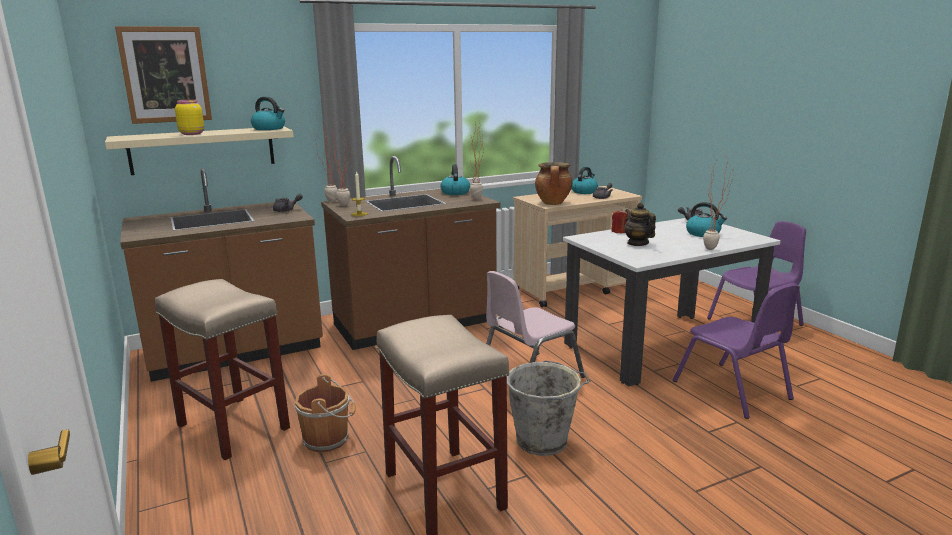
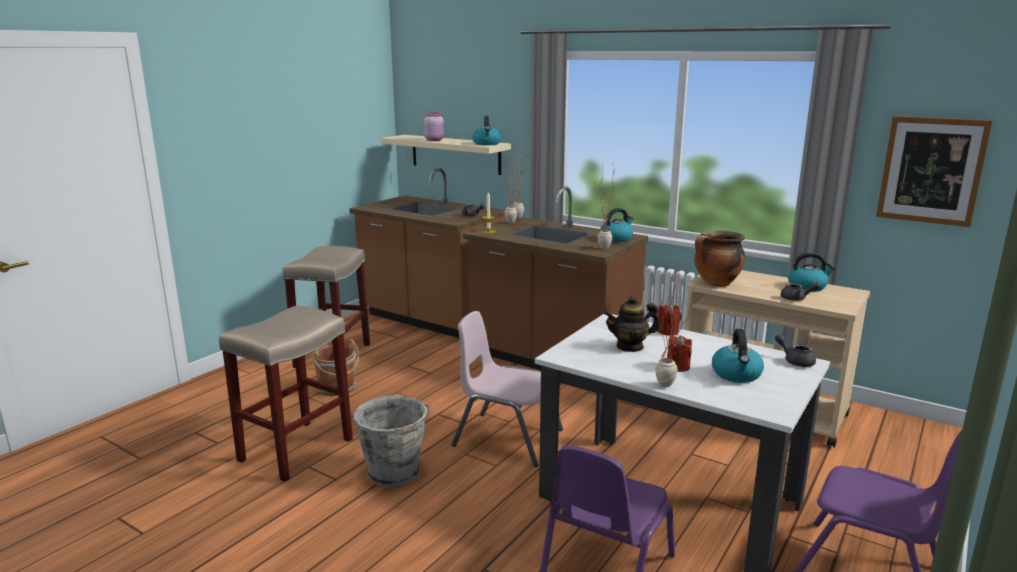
camera: 60 degrees right, 0 degrees up
picture [115,26,212,124] -> picture moved to [876,116,993,227]
yellow jar [175,99,204,135] -> pink jar [424,113,444,141]
teapot [624,203,656,246] -> teapot turned 135 degrees counterclockwise [603,295,660,352]
none -> red candle [667,335,692,372]

